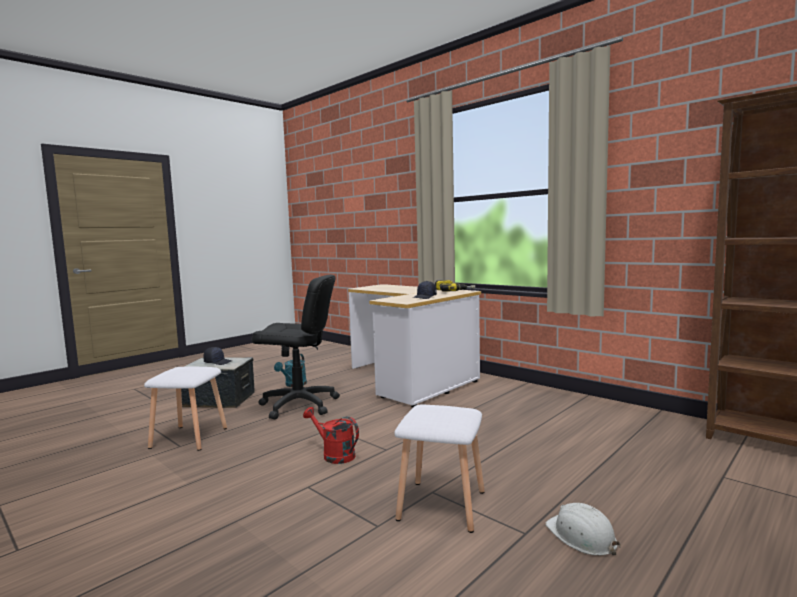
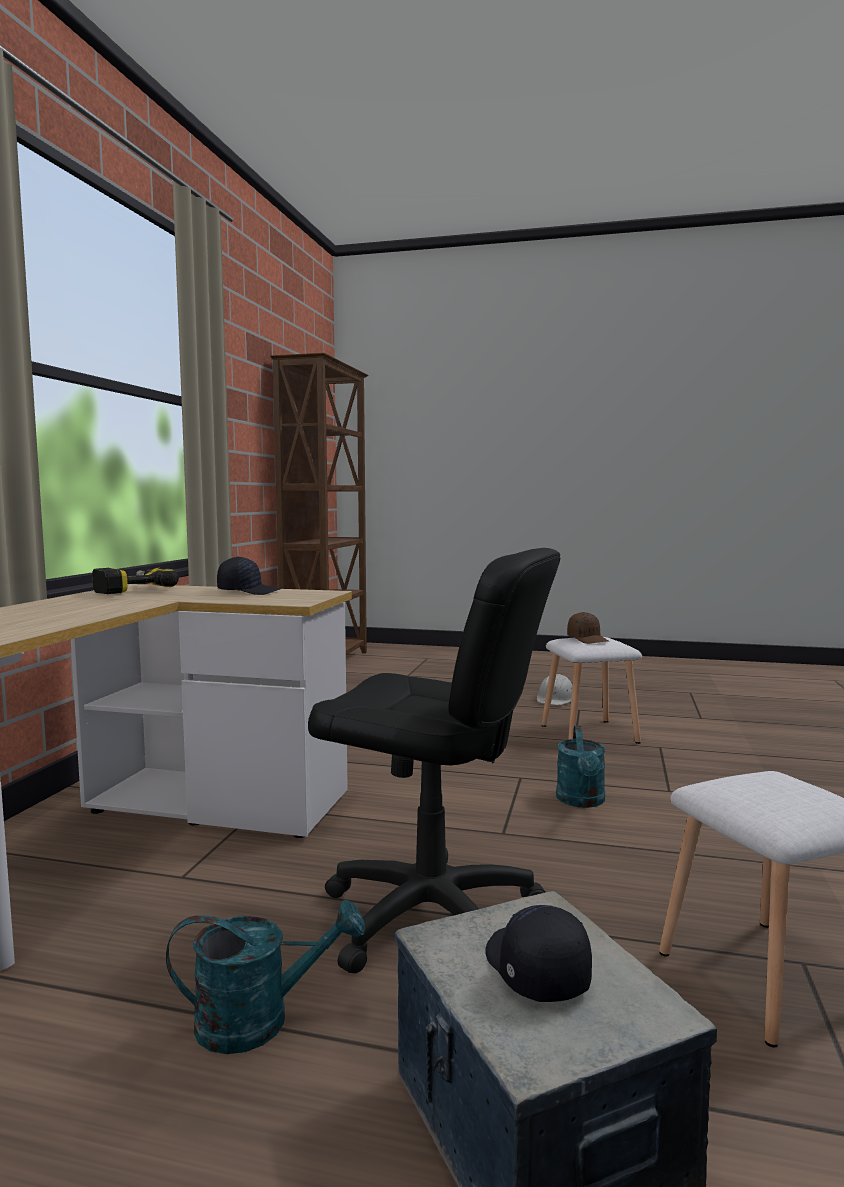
camera: 120 degrees left, 0 degrees up
black office chair [252,274,340,419] -> black office chair turned 135 degrees clockwise [308,548,560,973]
red watering can [303,407,359,464] -> turquoise watering can [556,725,606,808]
none -> brown cap [567,612,609,644]

